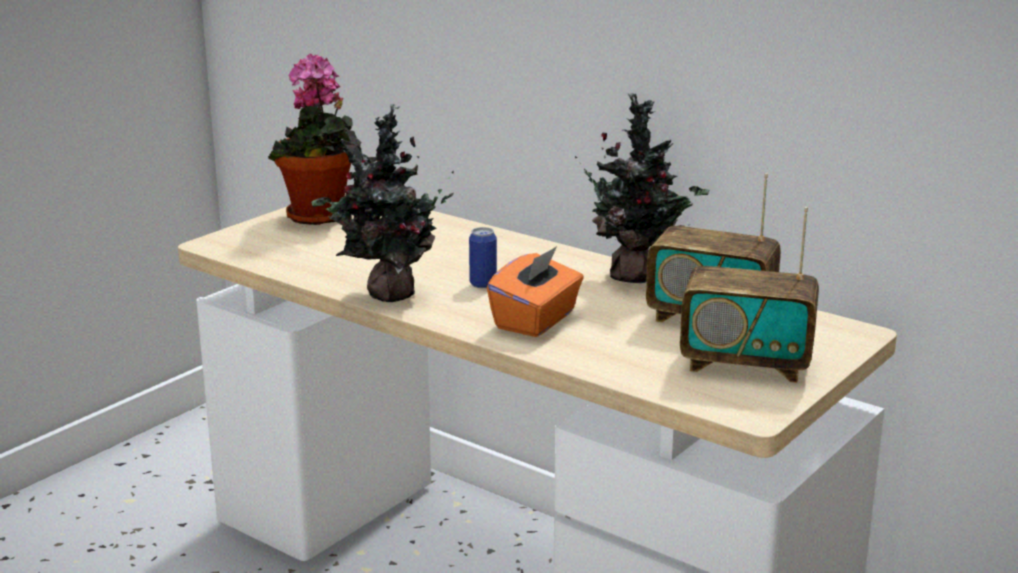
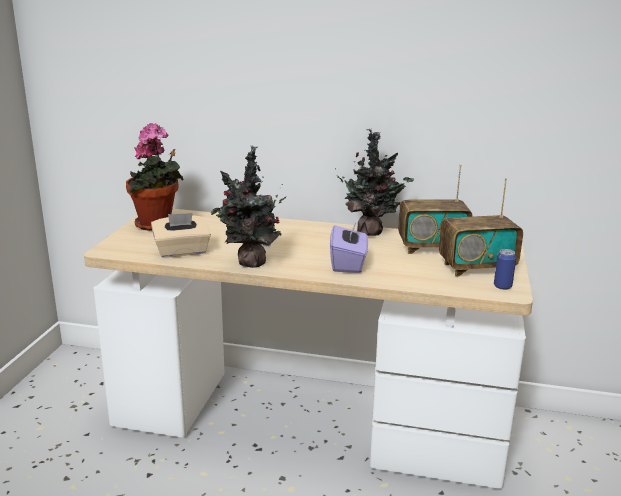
camera: 25 degrees left, 0 degrees up
can [469,227,497,288] -> can moved to [494,249,516,290]
orange tissue box [487,246,584,337] -> purple tissue box [330,220,368,273]
none -> beige tissue box [151,213,211,258]

